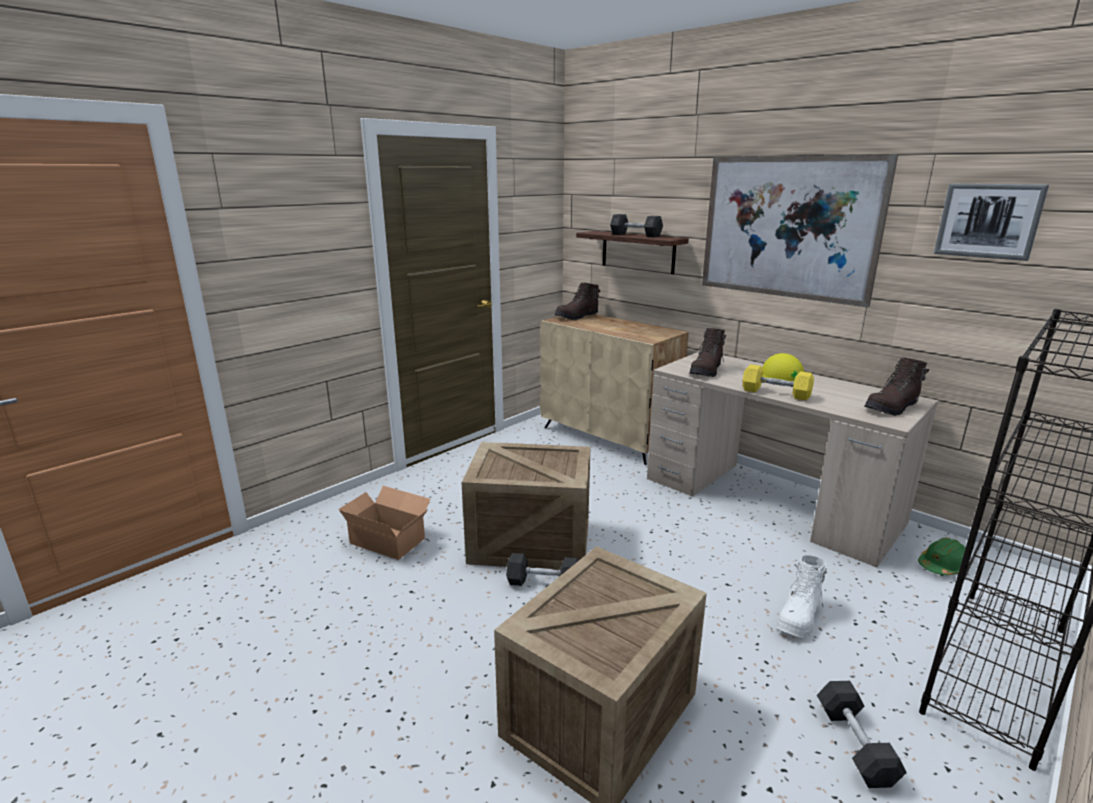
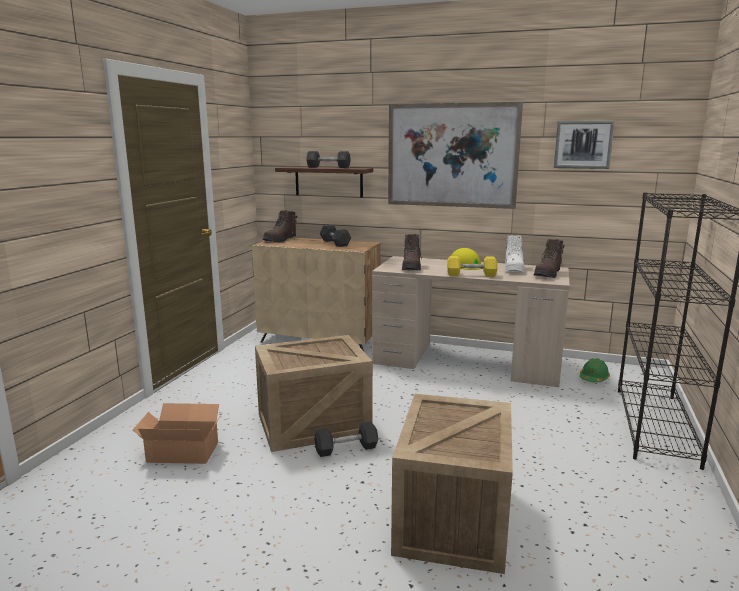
camera: 25 degrees left, 5 degrees down
white boot [776,555,827,638] -> white boot moved to [505,235,525,272]
grey dumbbell [817,681,907,788] -> grey dumbbell moved to [319,225,351,247]

